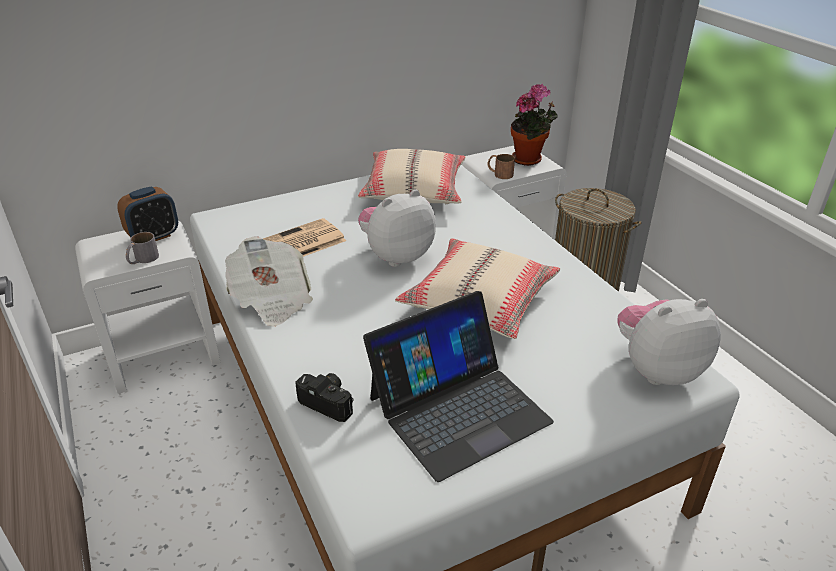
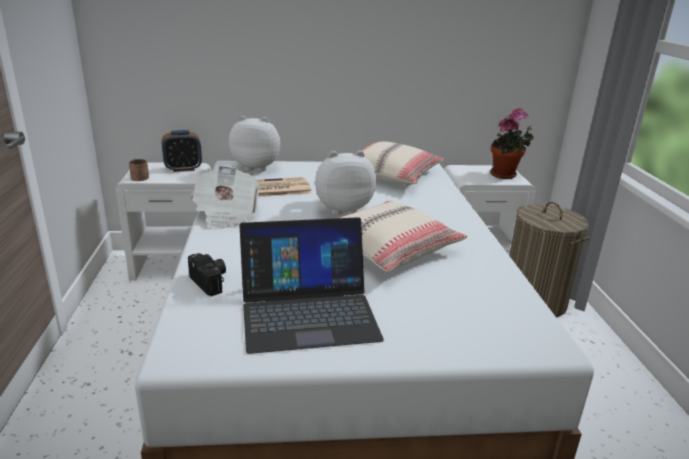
camera: 20 degrees right, 10 degrees down
grey mug [126,232,159,264] -> none
brown mug [487,154,515,179] -> brown mug moved to [129,159,149,181]
plush toy [618,299,721,385] -> plush toy moved to [229,116,280,171]

